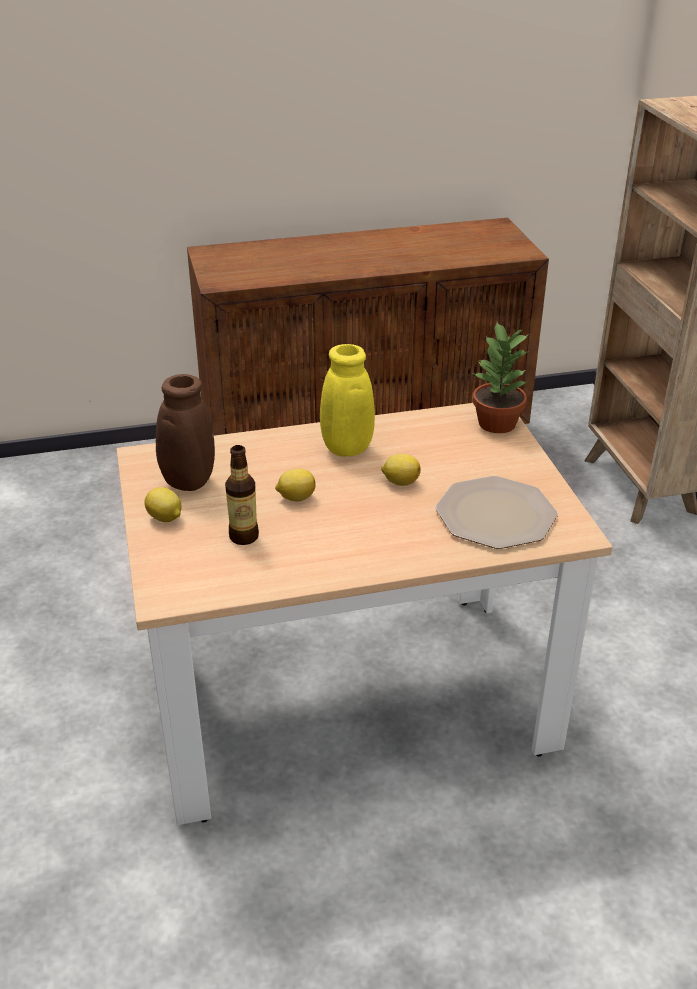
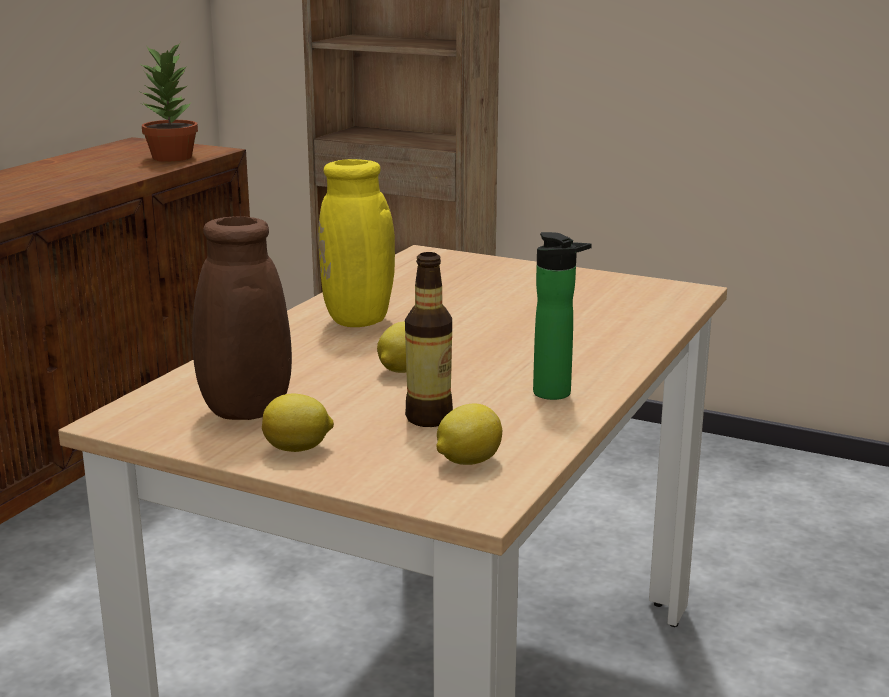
camera: 50 degrees left, 15 degrees down
lemon [381,454,421,486] -> lemon moved to [436,404,502,465]
plate [436,476,558,549] -> none
potted plant [473,322,529,433] -> potted plant moved to [139,42,198,162]
none -> bottle [533,232,592,400]

